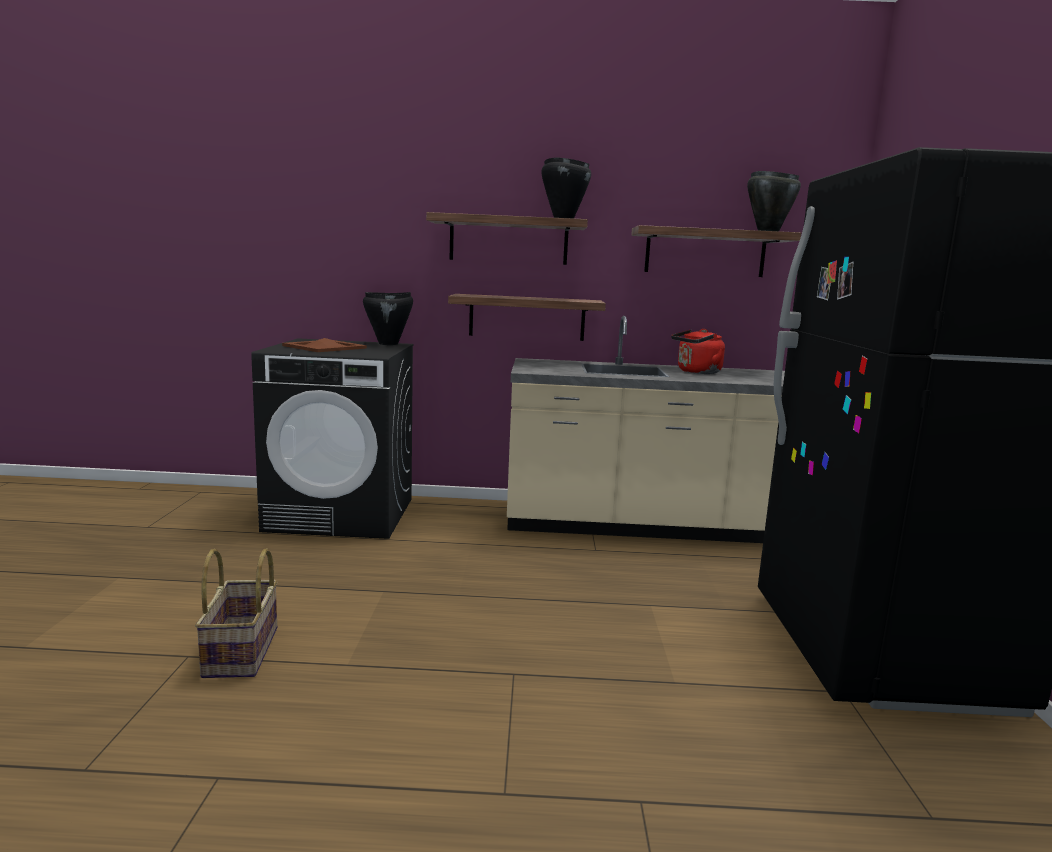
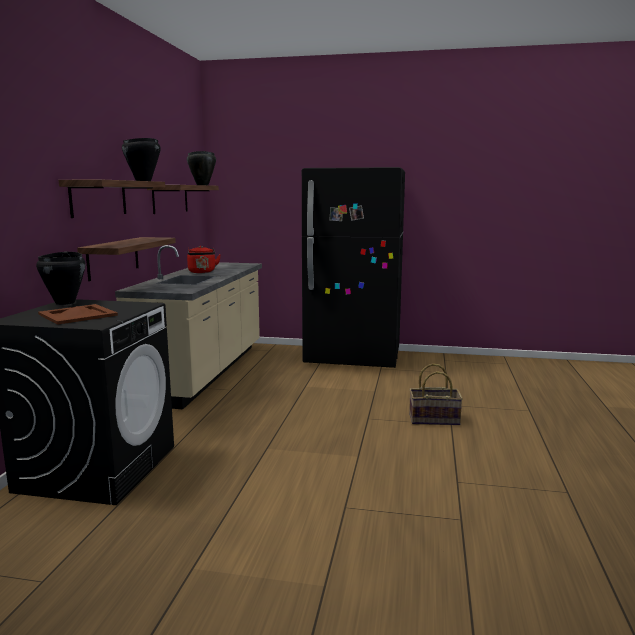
camera: 80 degrees left, 0 degrees up
basket [195,549,277,678] -> basket moved to [409,363,463,425]

